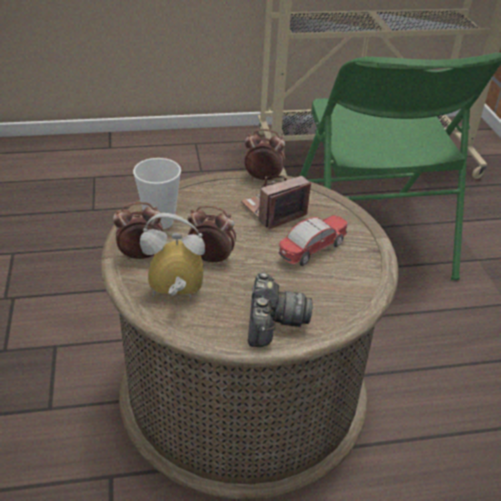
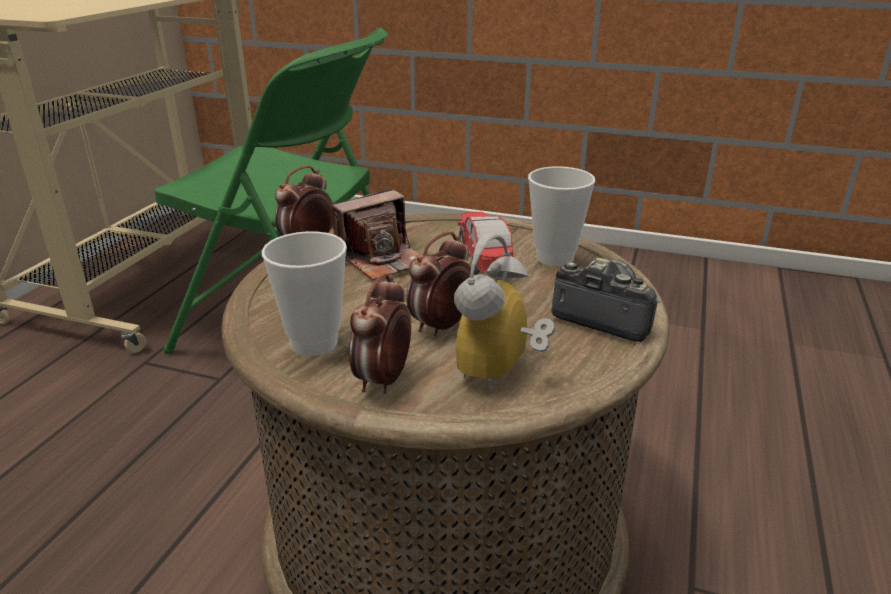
camera: 60 degrees left, 10 degrees down
camera [241,175,311,229] -> camera turned 120 degrees counterclockwise [331,189,421,280]
none -> cup [528,166,595,266]

